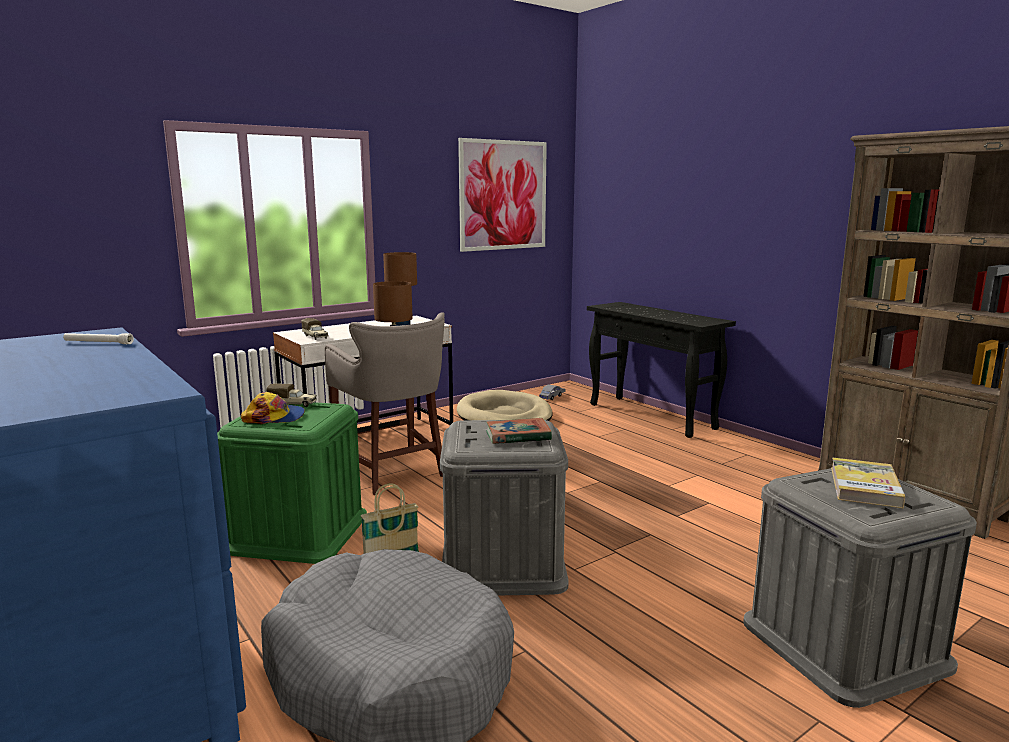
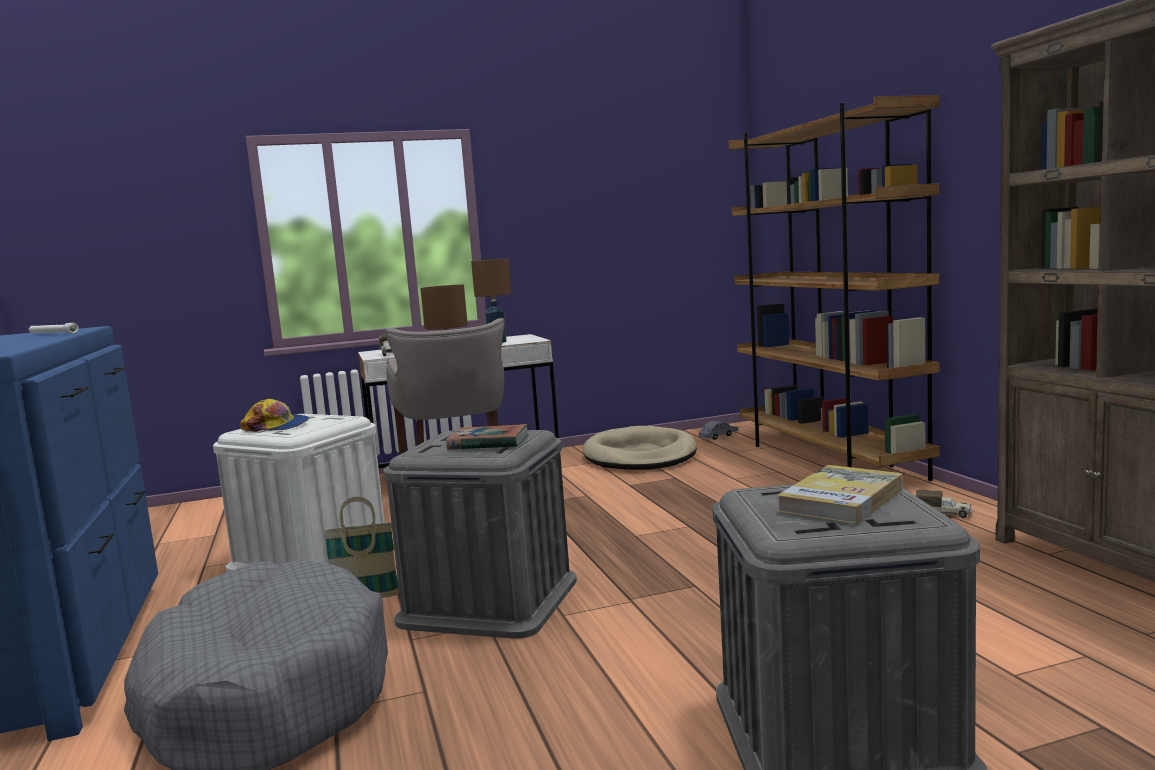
camera: 20 degrees right, 5 degrees down
green storage box [217,402,367,564] -> white storage box [213,414,394,572]
toy truck [266,383,317,407] -> toy truck moved to [916,490,972,518]
picture [458,138,547,252] -> none
black console table [587,302,736,438] -> brown bookcase [729,95,940,481]

